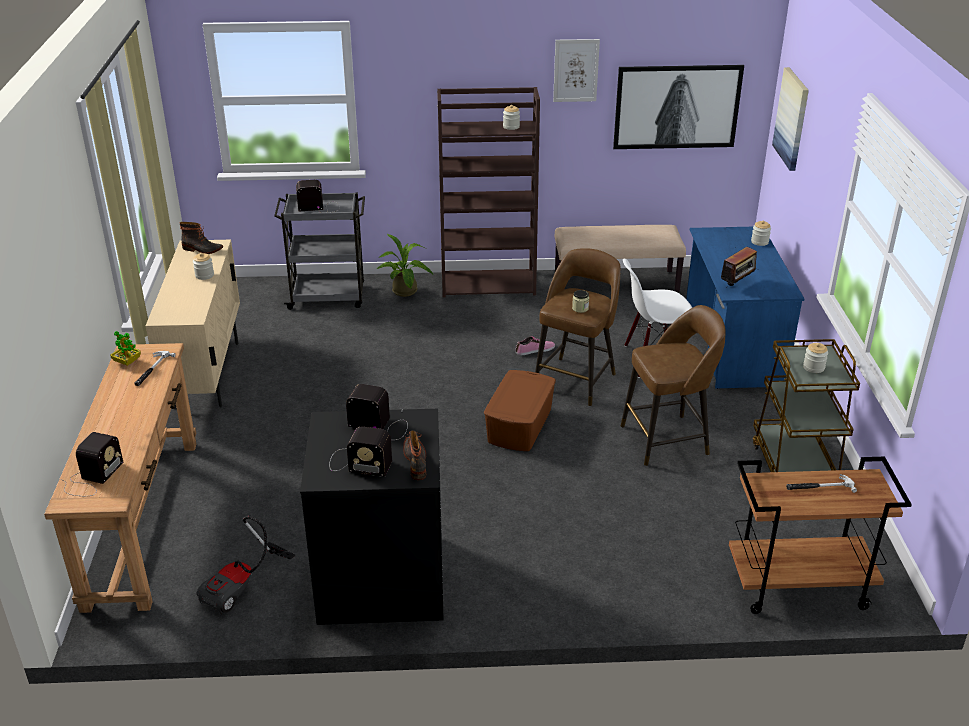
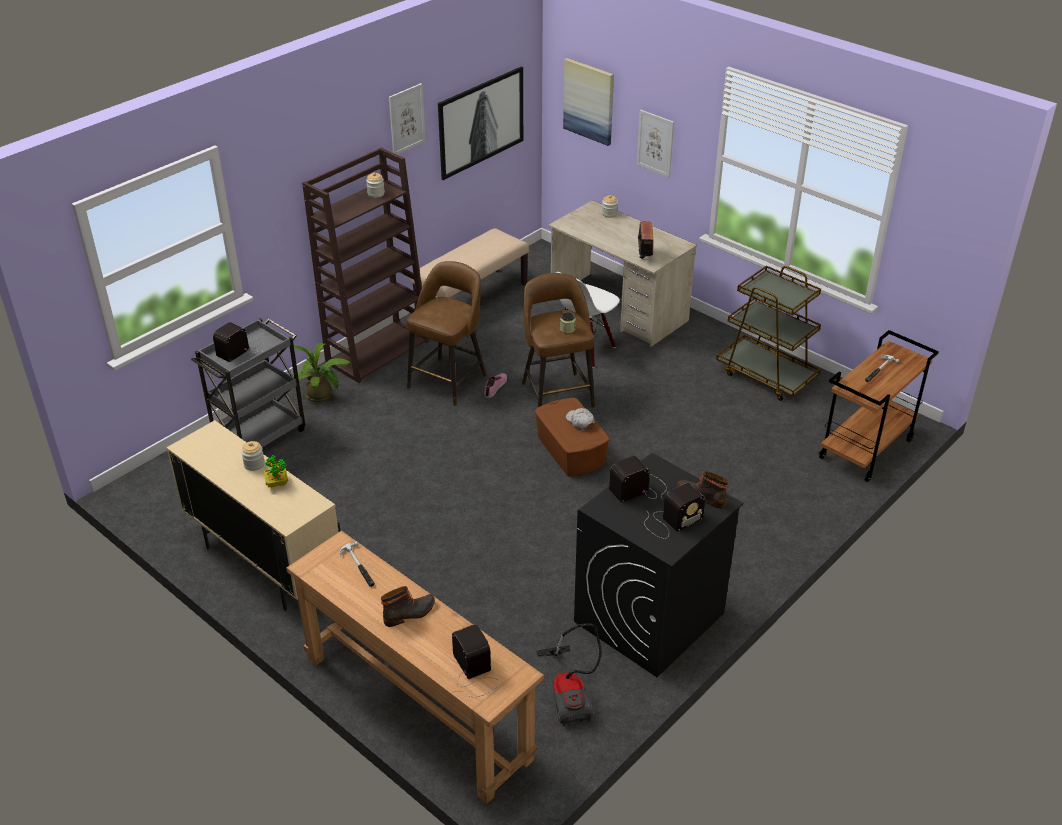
camera: 45 degrees left, 5 degrees up
potted plant [110,331,141,366] -> potted plant moved to [264,455,288,487]
boot [180,222,223,254] -> boot moved to [381,586,435,627]
brown stool [621,305,726,466] -> brown stool moved to [407,261,486,406]
blue desk [686,227,805,389] -> beige desk [548,200,697,347]
jar [803,343,828,373] -> none
none -> white cap [566,408,594,431]
none -> picture [637,110,674,177]

